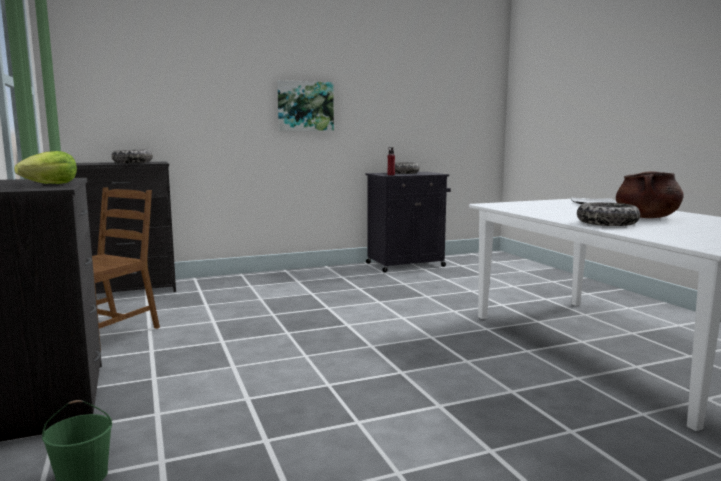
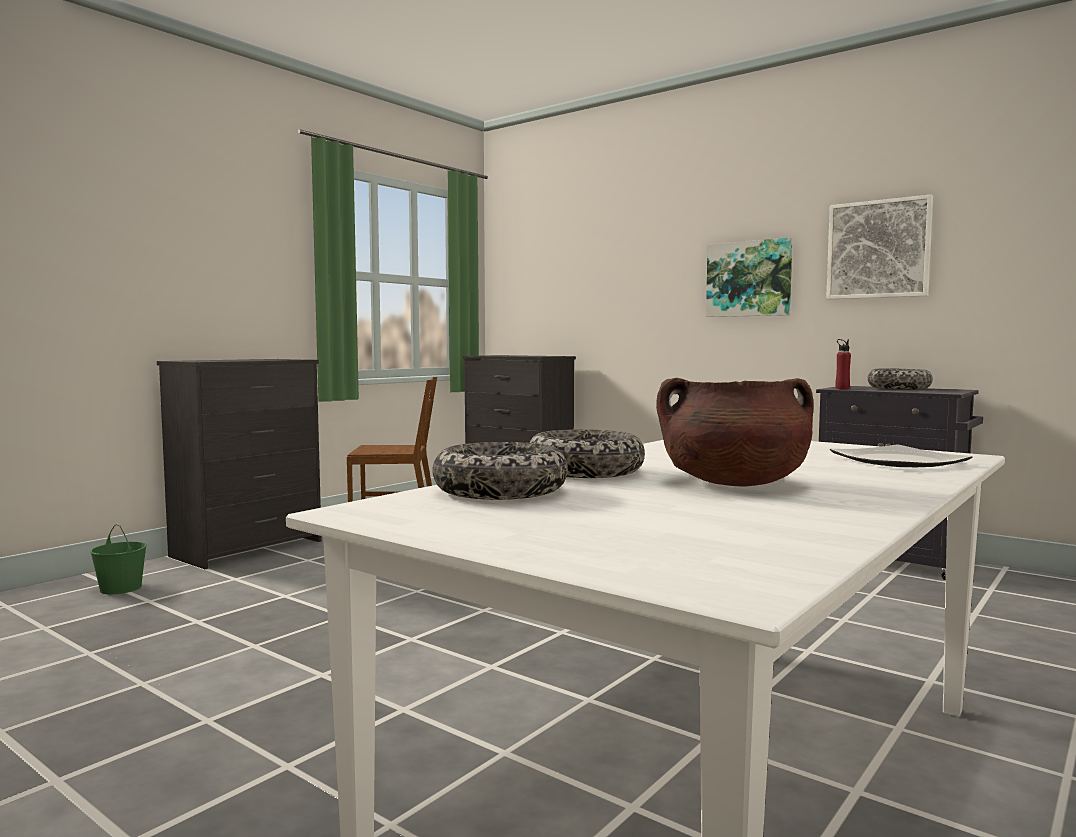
camera: 60 degrees right, 5 degrees down
lettuce [14,151,77,184] -> none
bowl [111,150,153,163] -> bowl moved to [432,442,568,500]
none -> picture [826,194,933,299]

